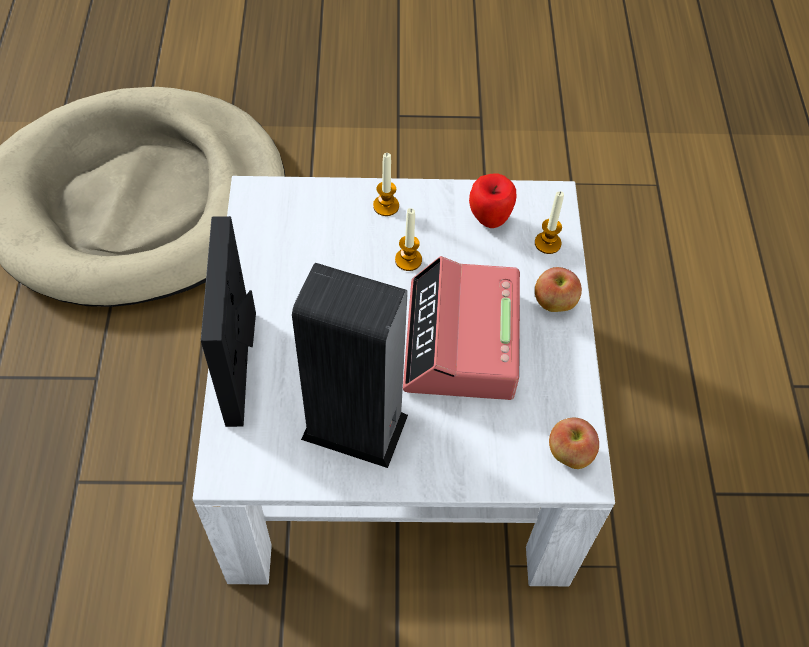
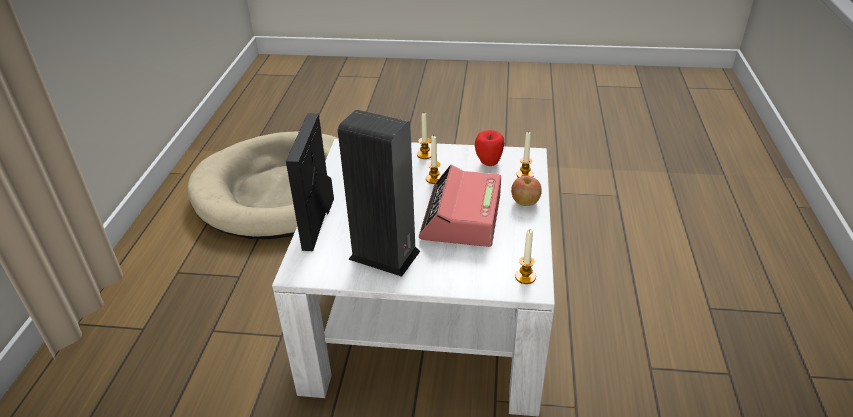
camera: 10 degrees right, 20 degrees down
apple [549,418,599,469] -> candle [515,229,536,284]

